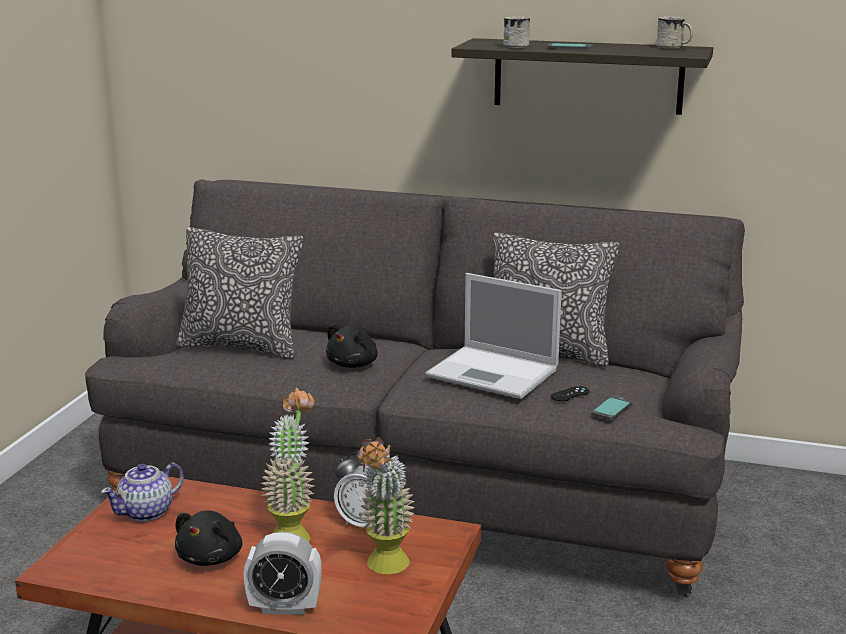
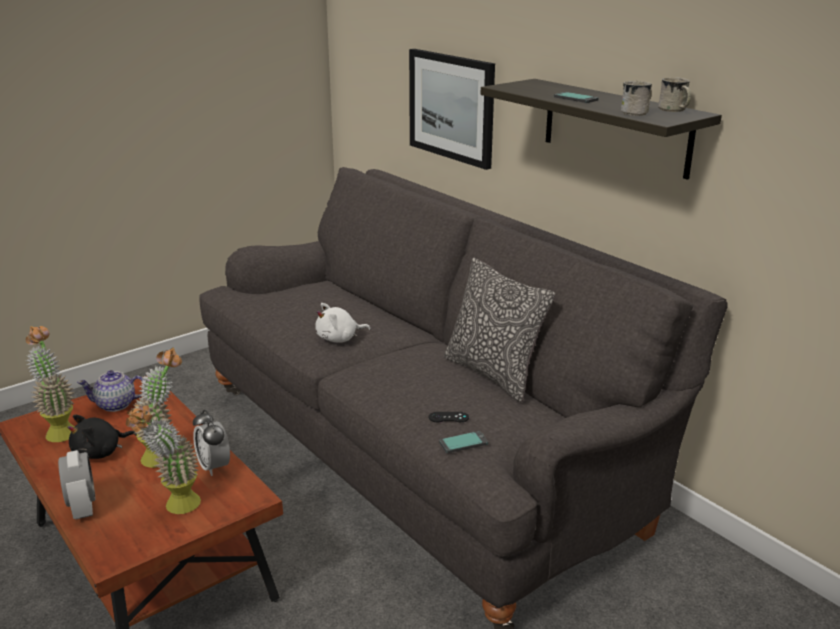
camera: 35 degrees right, 5 degrees up
pillow [176,227,303,359] -> none
alarm clock [244,532,322,615] -> alarm clock turned 150 degrees counterclockwise [58,450,95,520]
black plush toy [326,324,378,368] -> white plush toy [315,303,371,343]
laptop [425,273,562,399] -> none
white mug [503,17,530,48] -> white mug moved to [621,81,652,116]
none -> potted plant [26,326,75,442]
none -> picture [409,49,495,170]

